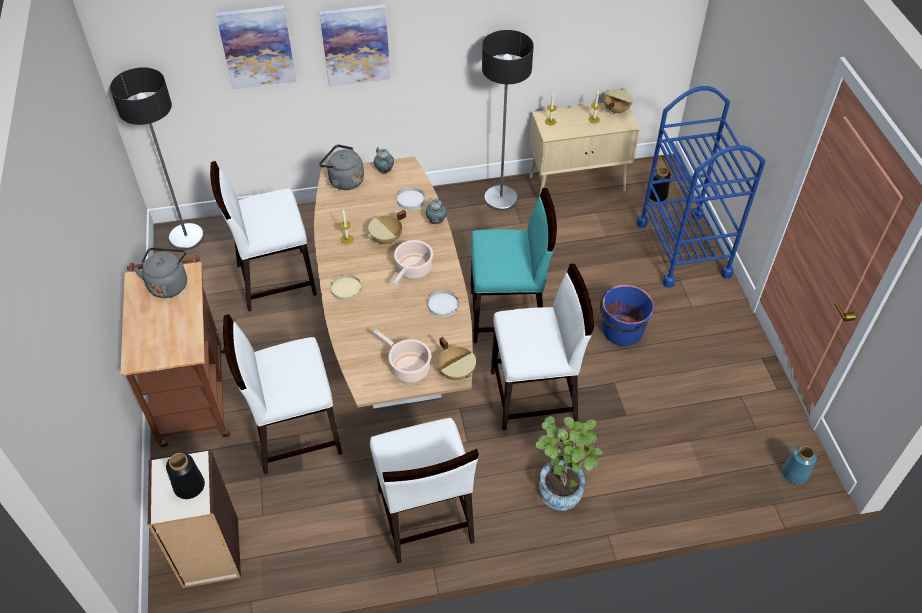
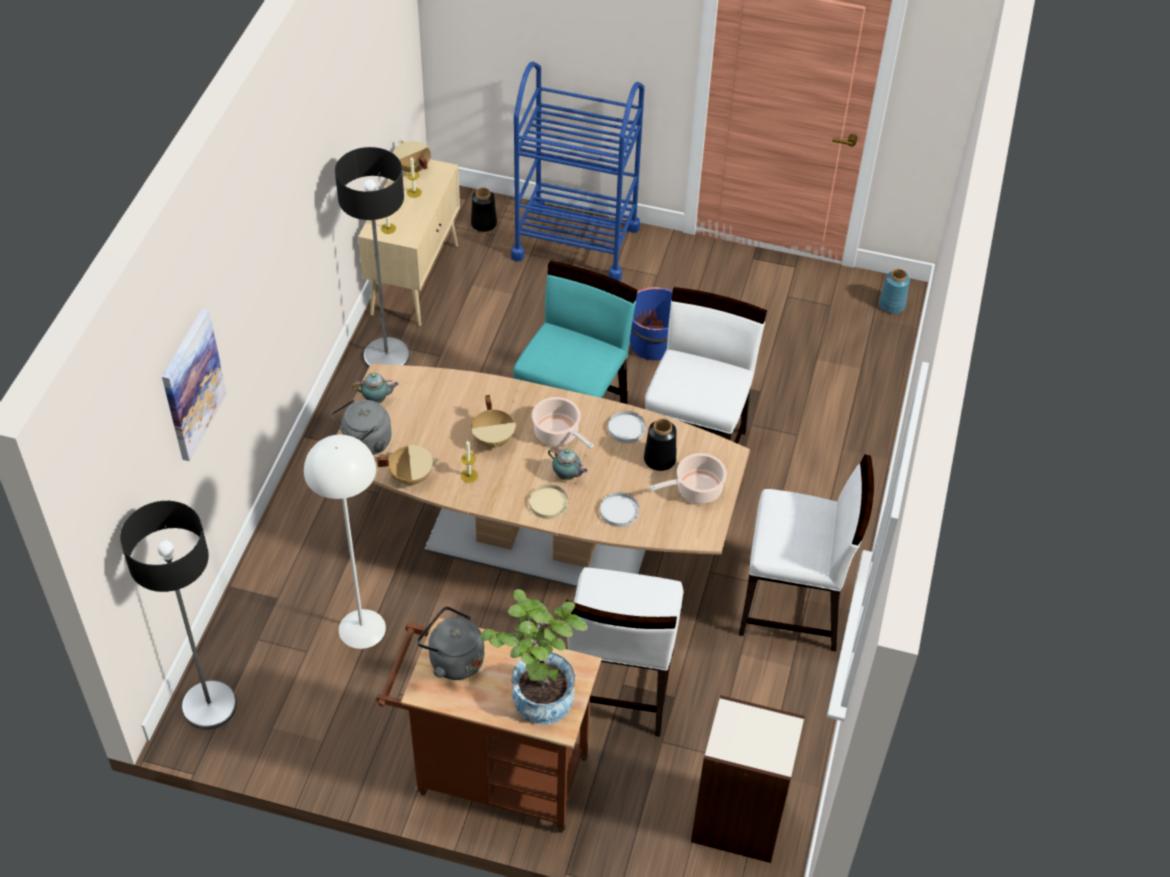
camera: 65 degrees left, 0 degrees up
black vase [166,453,205,499] -> black vase moved to [644,418,677,471]
white chair [210,161,317,312] -> white floor lamp [304,435,386,649]
picture [319,4,391,87] -> none
white plate [397,187,425,210] -> white plate moved to [600,492,639,527]
teapot [426,196,447,224] -> teapot moved to [548,448,588,480]
beige cooking pot [438,337,476,380] -> beige cooking pot moved to [377,445,439,485]
potted plant [535,416,603,510] -> potted plant moved to [480,589,588,725]

